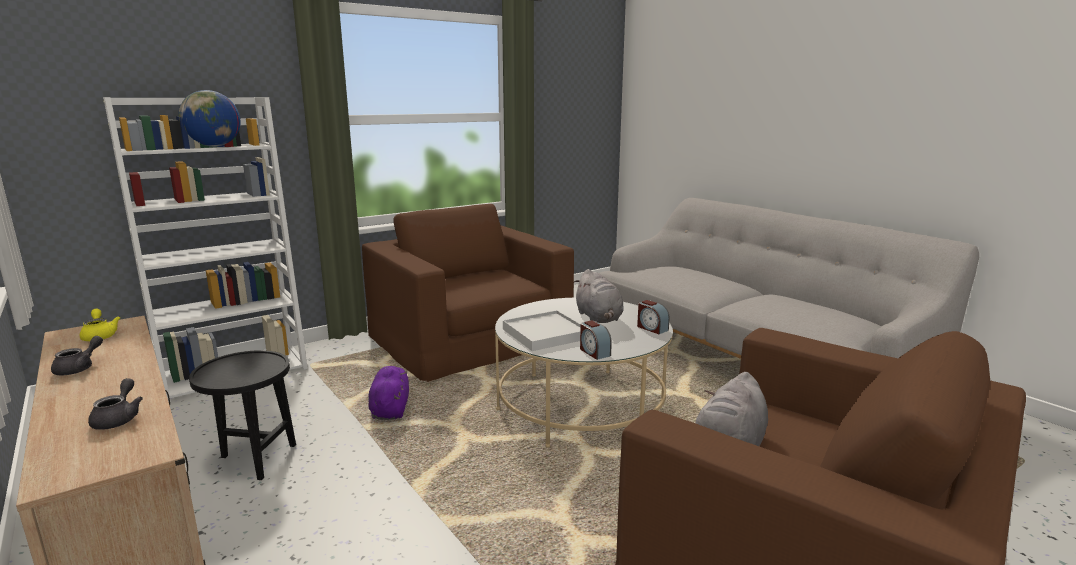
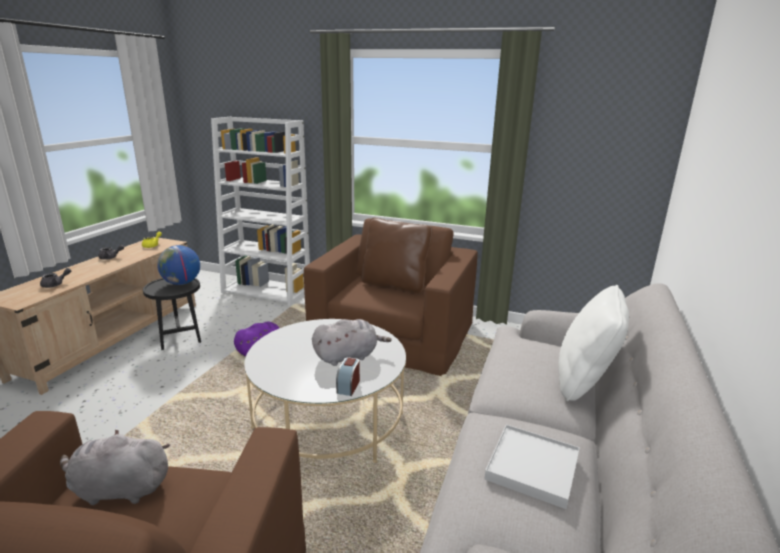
camera: 55 degrees right, 5 degrees up
globe [178,90,241,147] -> globe moved to [157,245,200,285]
white tray [503,310,581,351] -> white tray moved to [485,424,580,509]
grey plush toy [574,269,624,323] -> grey plush toy turned 150 degrees counterclockwise [312,319,392,366]
alarm clock [580,320,612,360] -> none
none -> brown pillow [362,218,433,293]
none -> white pillow [558,285,629,401]

